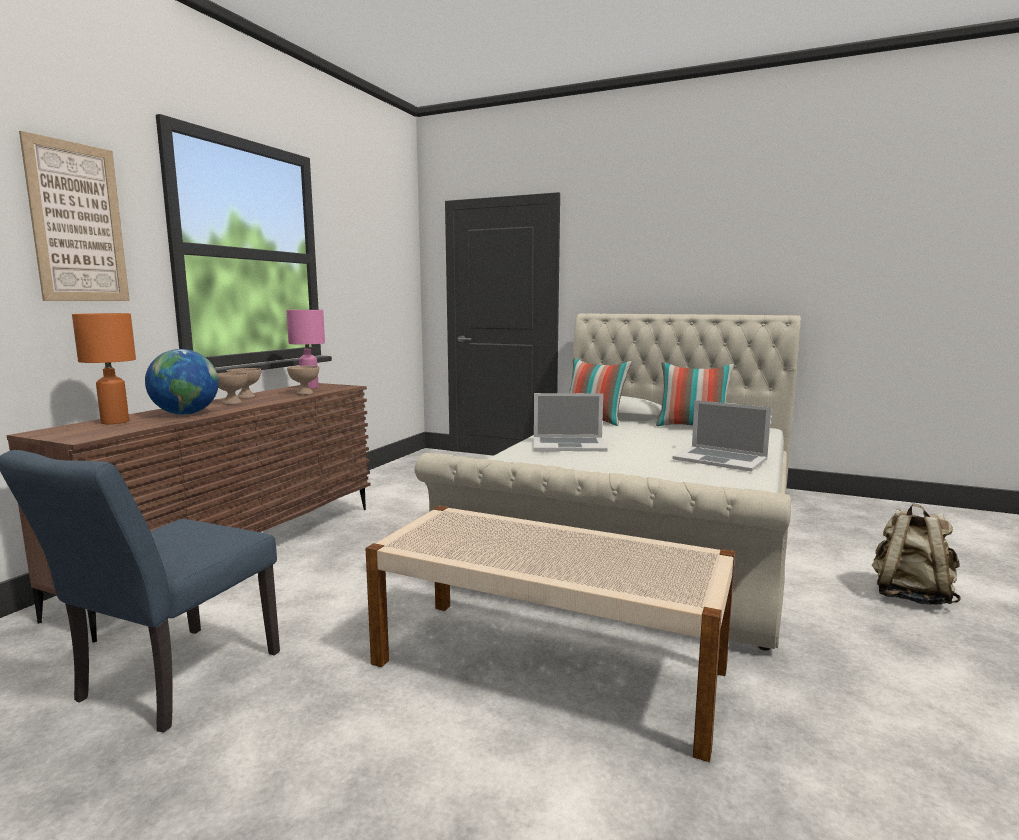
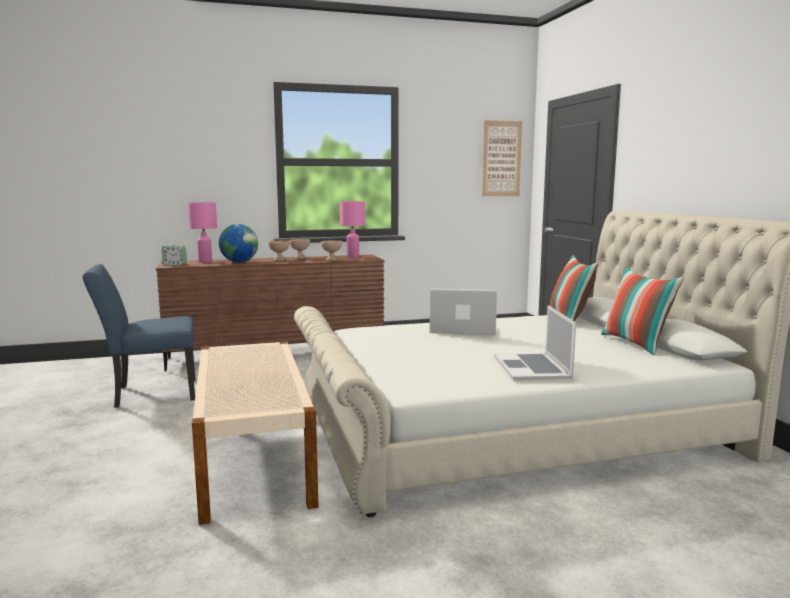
camera: 50 degrees right, 0 degrees up
picture [19,131,130,301] -> picture moved to [482,120,522,196]
orange table lamp [72,313,136,424] -> pink table lamp [188,202,217,263]
laptop [534,393,608,451] -> laptop turned 135 degrees clockwise [430,289,497,335]
beige backpack [872,503,961,605] -> none
none -> alarm clock [162,245,187,266]

